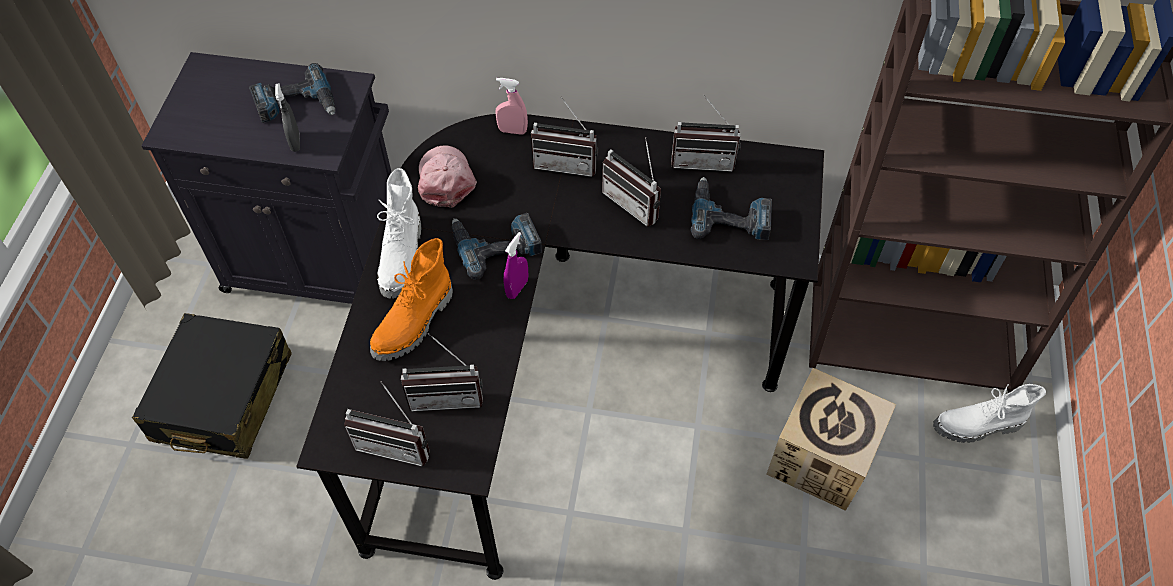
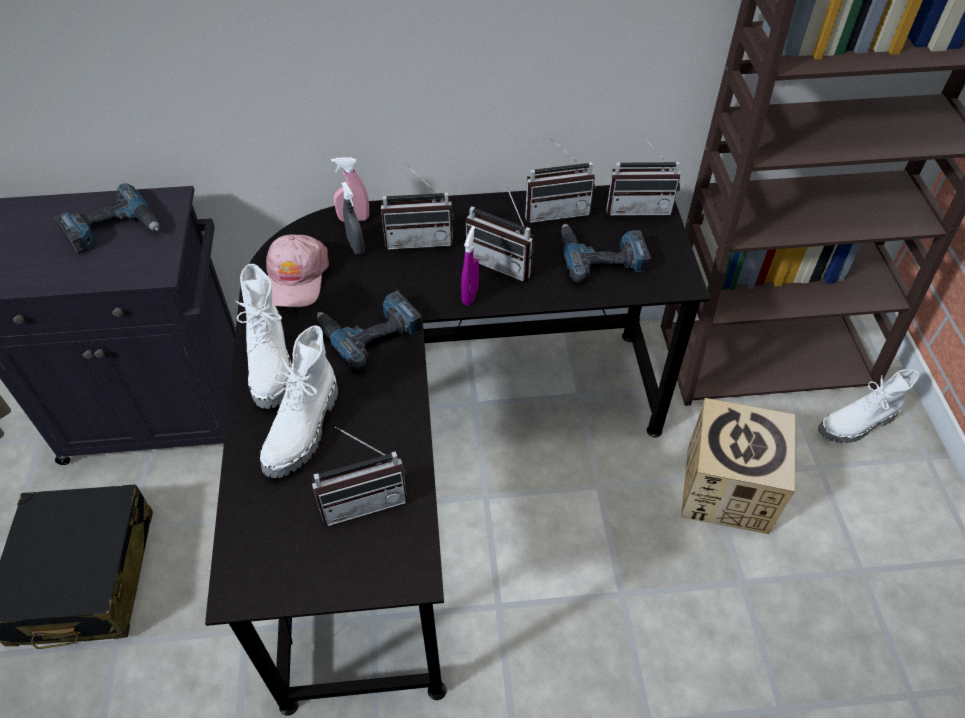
camera: 15 degrees left, 5 degrees down
grey spray bottle [275,83,300,152] -> grey spray bottle moved to [341,182,365,255]
radio [344,381,430,466] -> radio moved to [606,133,680,216]
orange boot [370,238,453,361] -> white boot [260,325,338,478]
pink cap [418,146,477,208] -> pink cap turned 150 degrees counterclockwise [266,234,329,307]
purple spray bottle [503,232,528,299] -> purple spray bottle moved to [461,226,479,305]

